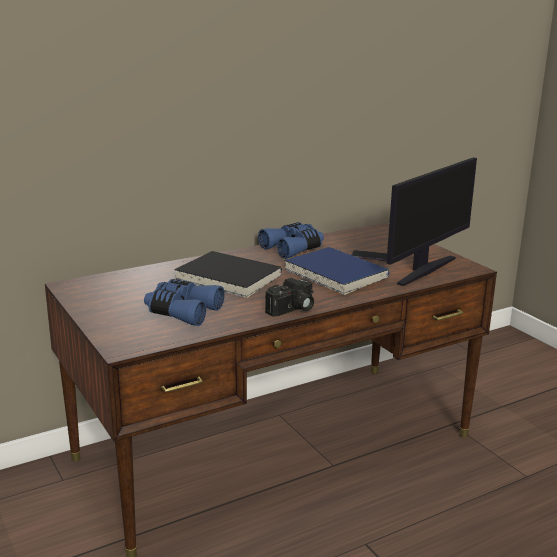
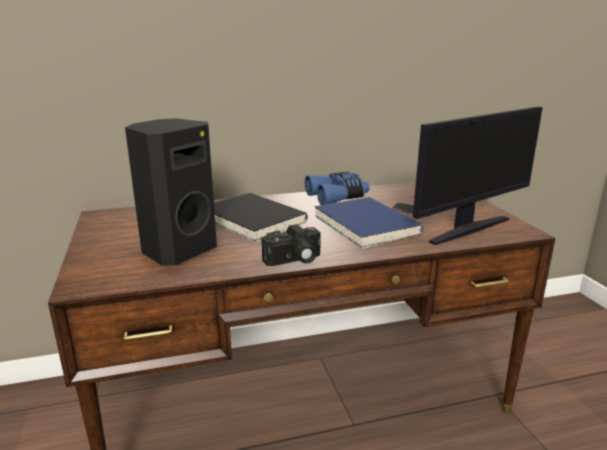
camera: 15 degrees right, 0 degrees up
blue binoculars [144,279,225,326] -> black speaker [125,118,217,266]

